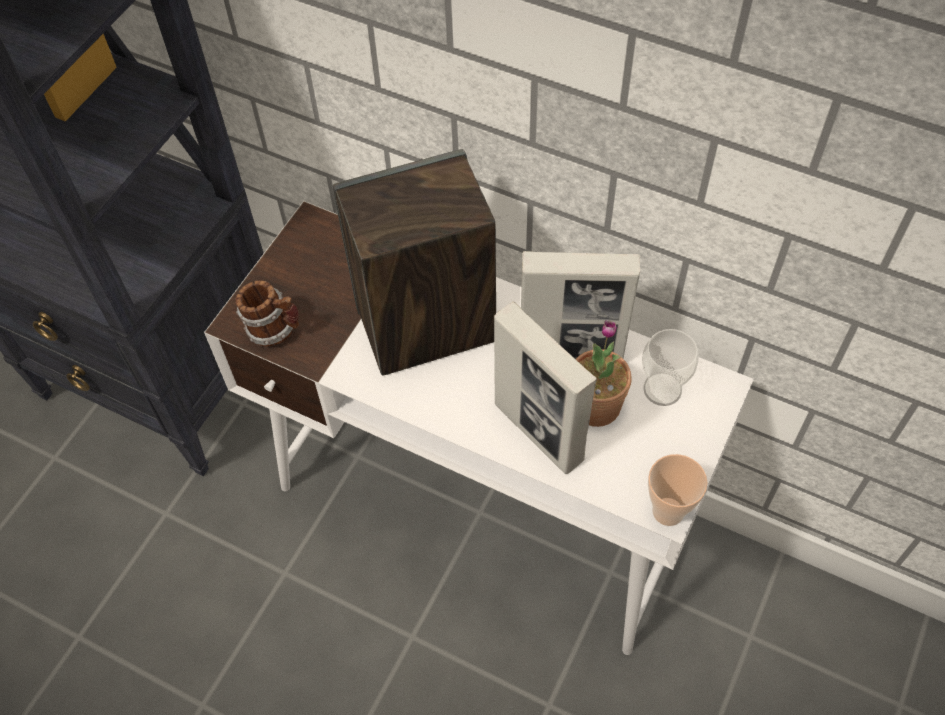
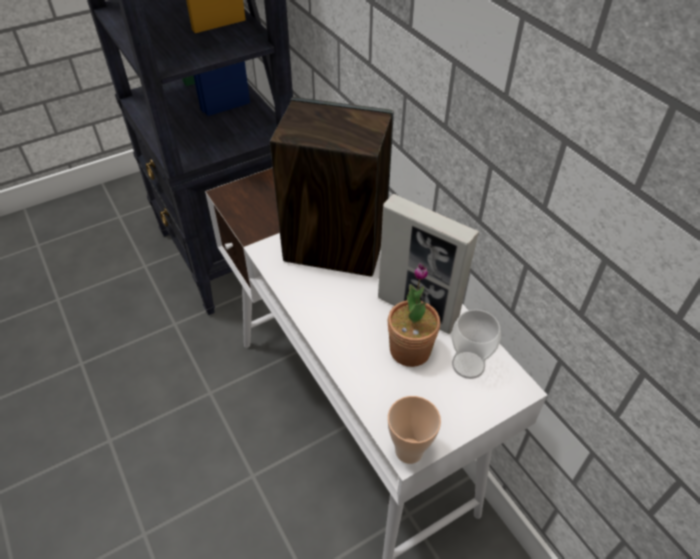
camera: 30 degrees right, 10 degrees down
mug [236,280,299,347] -> none
picture frame [494,302,597,474] -> none

